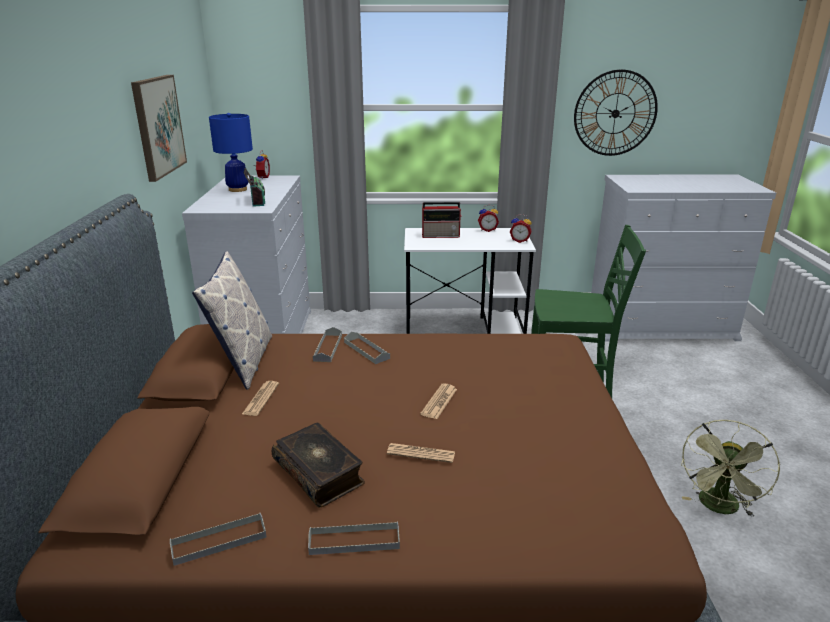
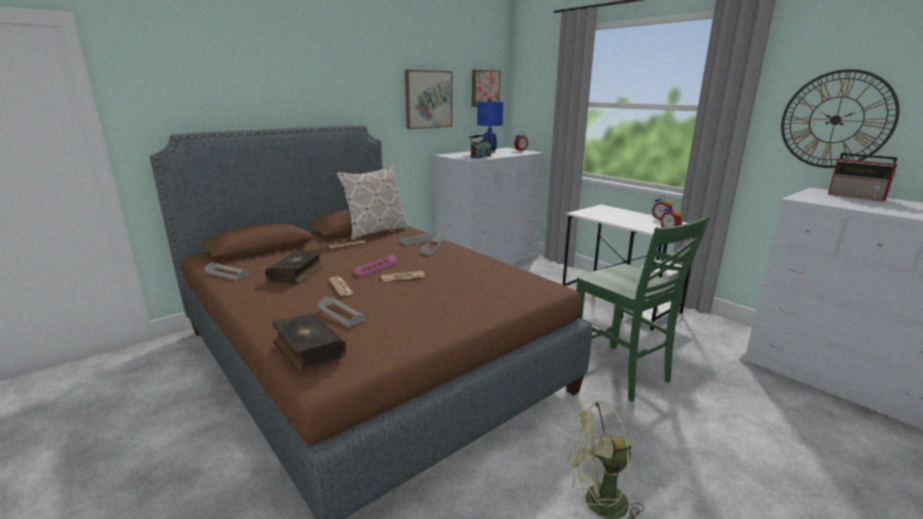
camera: 50 degrees right, 5 degrees down
grey tray [308,521,400,555] -> grey tray moved to [318,297,365,327]
radio [422,202,462,238] -> radio moved to [828,153,898,201]
none -> book [272,313,346,372]
none -> pink tray [353,255,397,276]
none -> picture [472,70,501,107]

